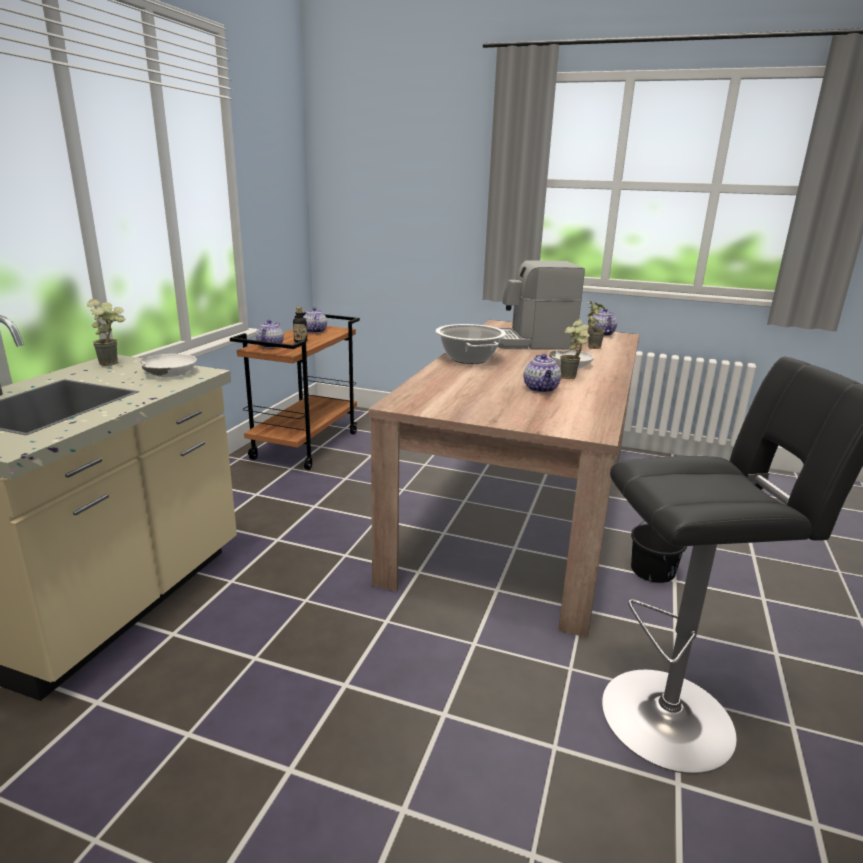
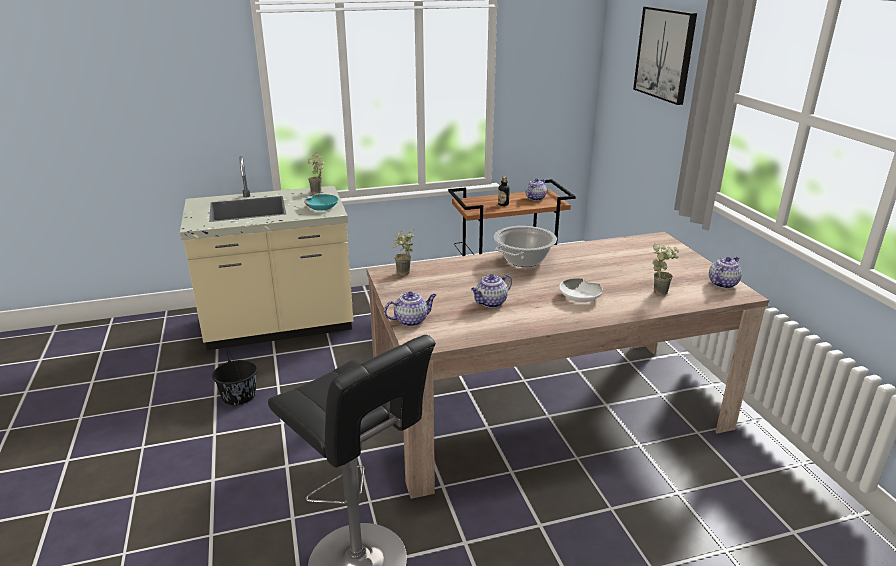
camera: 55 degrees right, 5 degrees up
white bowl [141,354,197,377] -> turquoise bowl [304,194,338,211]
teapot [256,320,284,348] -> teapot moved to [384,291,436,327]
coffee machine [498,260,585,350] -> none
potted plant [560,319,590,379] -> potted plant moved to [393,228,415,276]
black bucket [631,521,687,583] -> black bucket moved to [212,351,258,405]
none -> picture [633,6,697,105]

